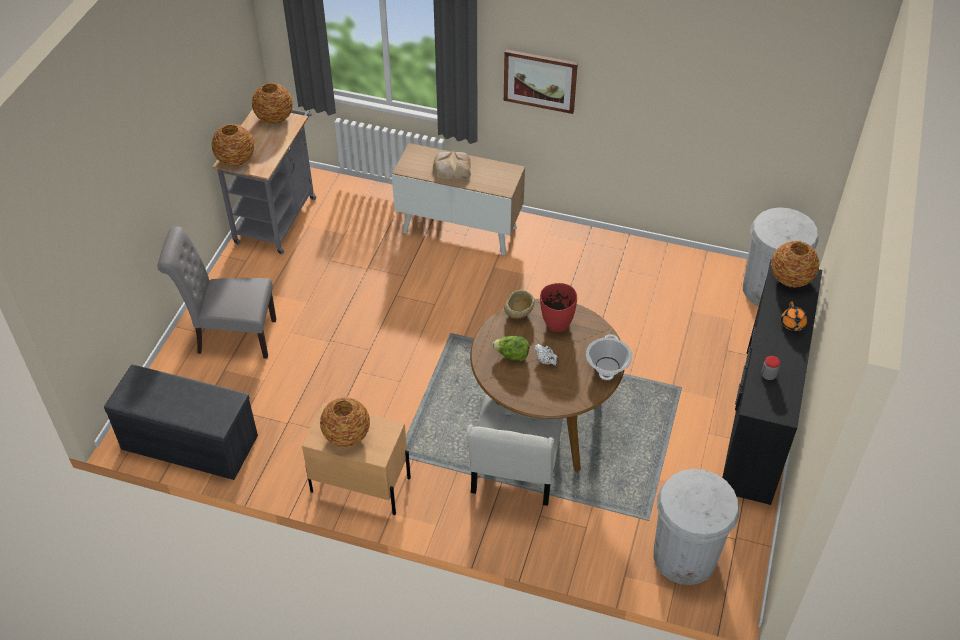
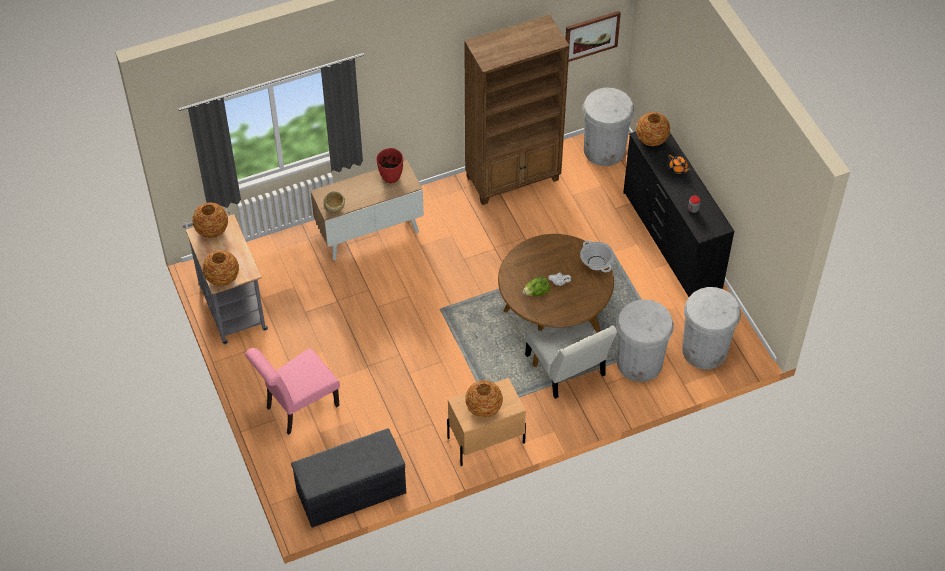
camera: 40 degrees left, 5 degrees up
grey chair [158,226,276,359] -> pink chair [245,348,340,435]
bread [433,151,471,180] -> none
picture [504,50,578,114] -> picture moved to [565,11,621,62]
beige bowl [504,290,535,319] -> beige bowl moved to [323,191,345,214]
red vase [540,283,577,332] -> red vase moved to [376,148,403,183]
none -> brown bookcase [464,15,570,205]
none -> white trash can [616,299,674,382]

